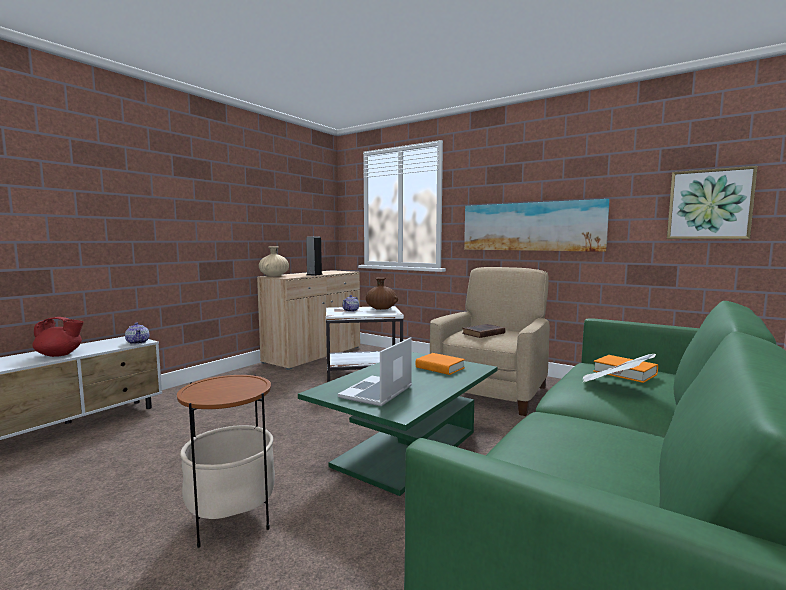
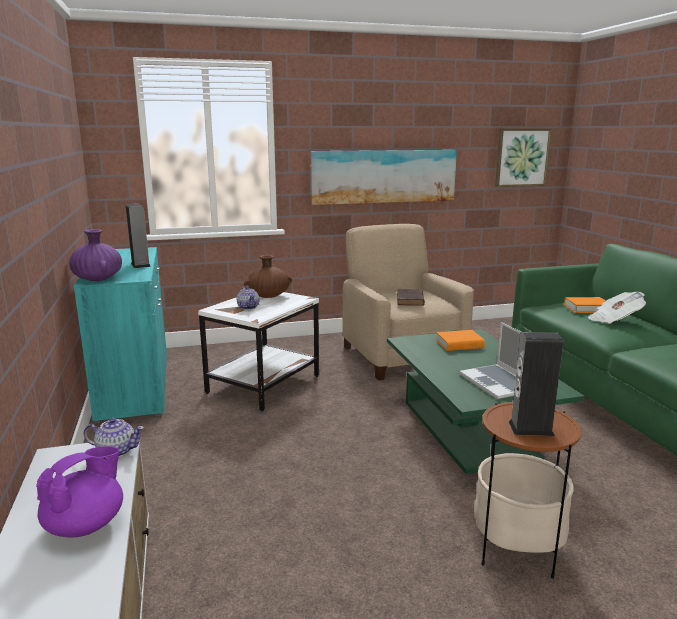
camera: 50 degrees left, 10 degrees up
red teapot [33,317,84,357] -> purple teapot [36,446,123,537]
beige cabinet [257,270,360,370] -> turquoise cabinet [74,247,167,424]
beige vase [259,246,289,277] -> purple vase [69,229,122,281]
none -> speaker [509,332,563,436]

